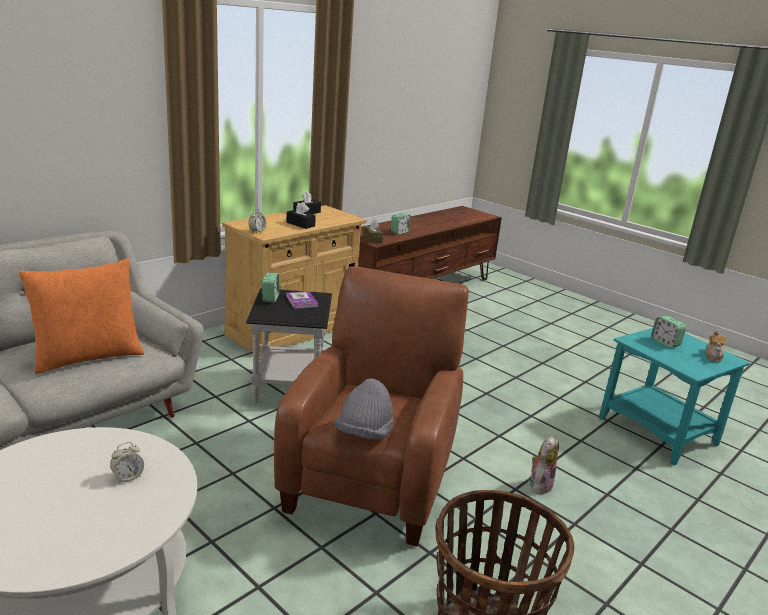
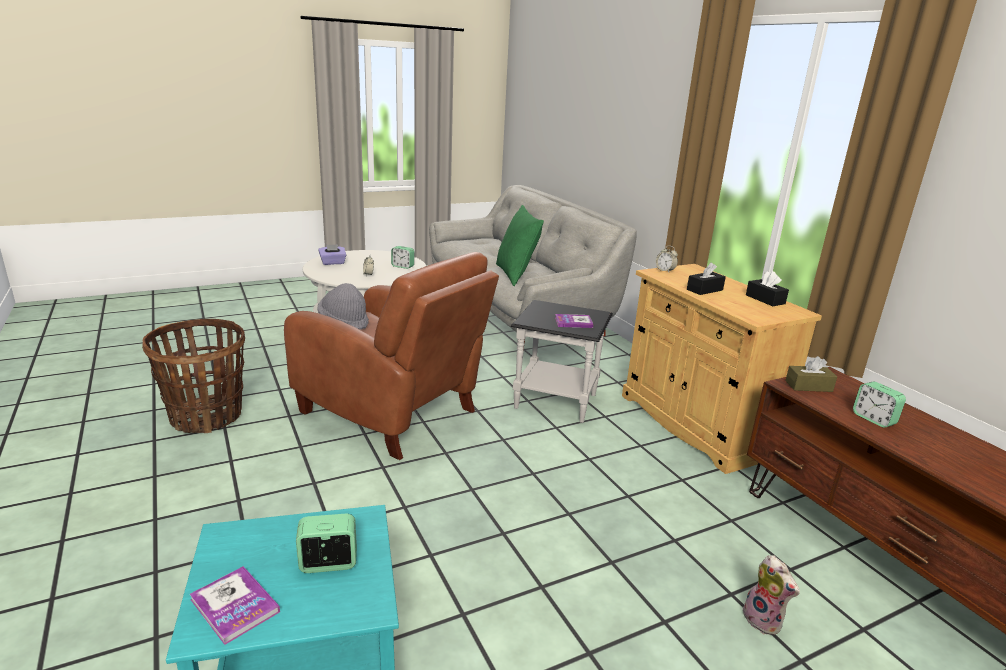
camera: 110 degrees right, 0 degrees up
orange pillow [19,258,144,374] -> green pillow [496,205,544,286]
alarm clock [262,273,279,303] -> alarm clock moved to [391,246,414,269]
plush toy [530,436,559,494] -> plush toy moved to [743,555,800,635]
teapot [705,331,726,362] -> book [190,566,280,645]
none -> purple tissue box [318,244,346,265]

